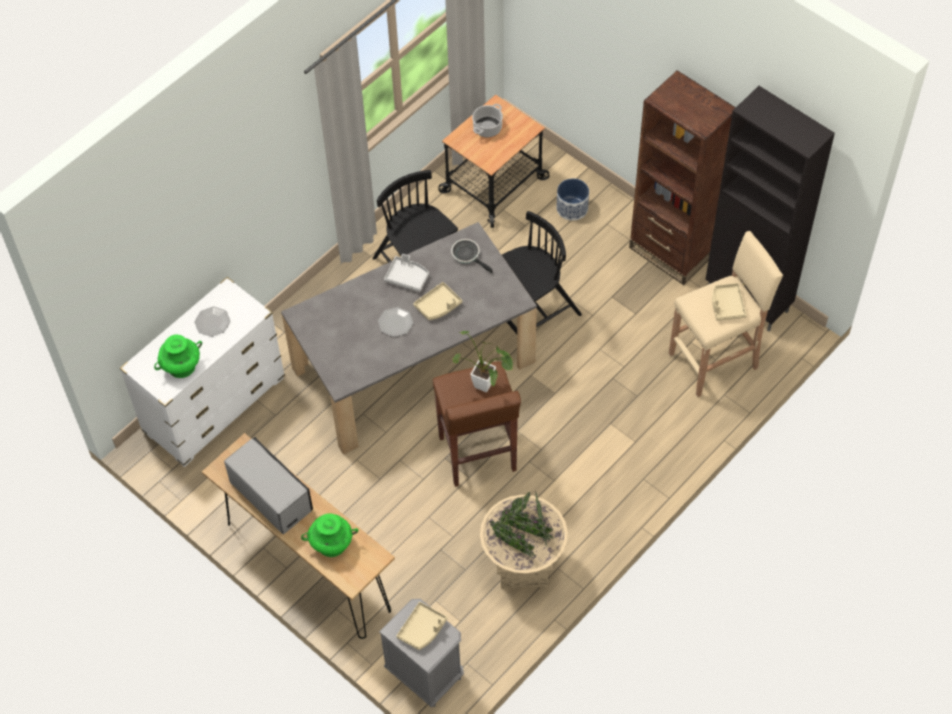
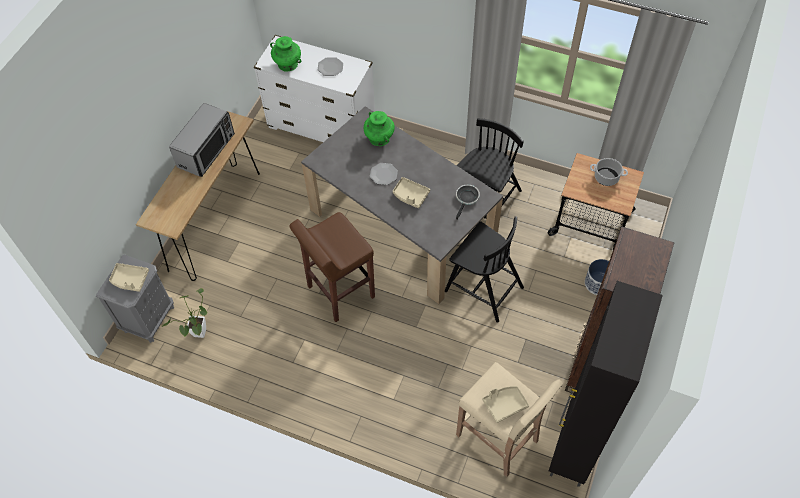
camera: 70 degrees right, 0 degrees up
green vase [301,513,358,557] -> green vase moved to [364,111,395,146]
grey tray [384,254,429,292] -> none
potted plant [452,331,513,392] -> potted plant moved to [161,288,207,338]
beige planter [480,491,568,589] -> none

